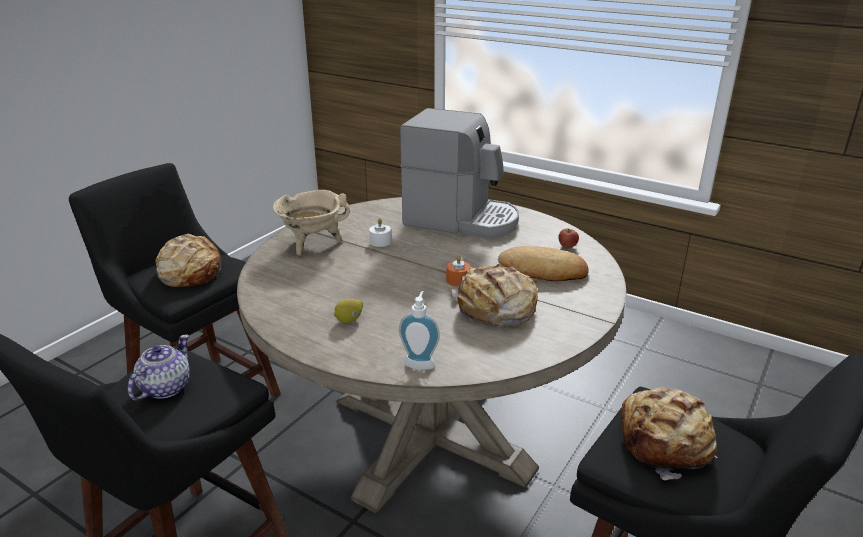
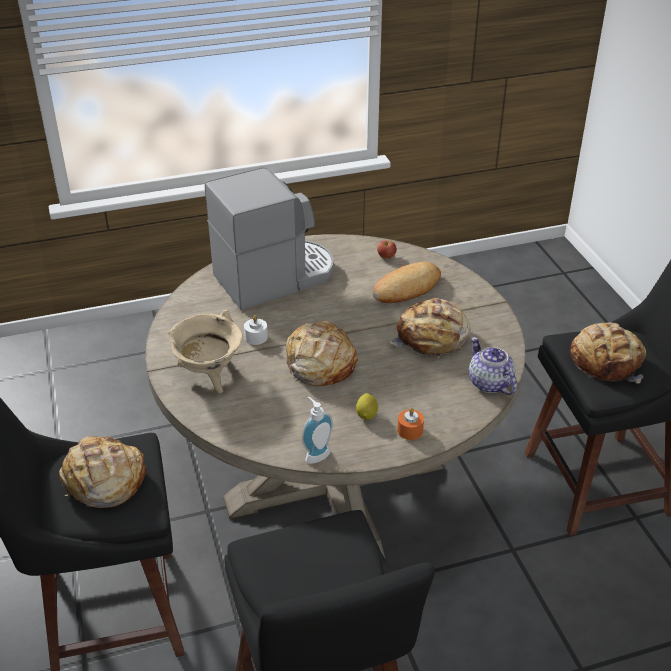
camera: 50 degrees left, 10 degrees up
teapot [128,334,190,401] -> teapot moved to [469,337,517,395]
soap dispenser [399,291,440,370] -> soap dispenser moved to [302,396,333,464]
orange candle [446,255,470,286] -> orange candle moved to [397,408,424,440]
none -> bread [284,321,358,386]

